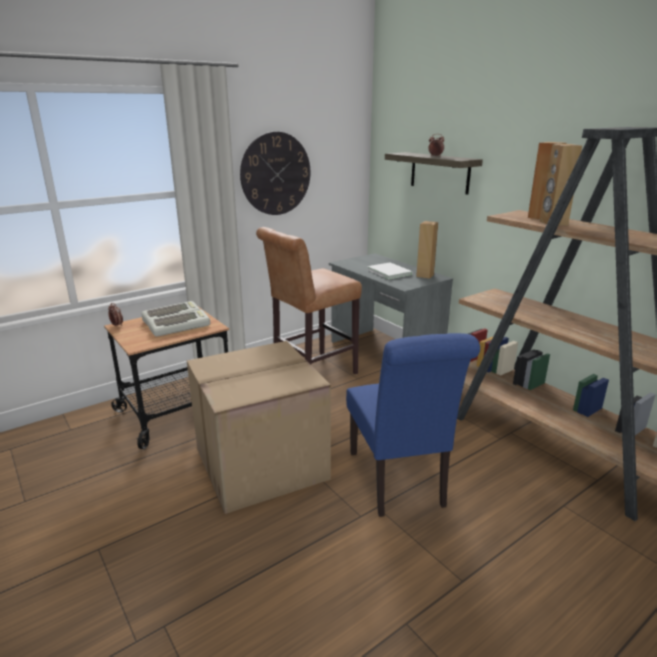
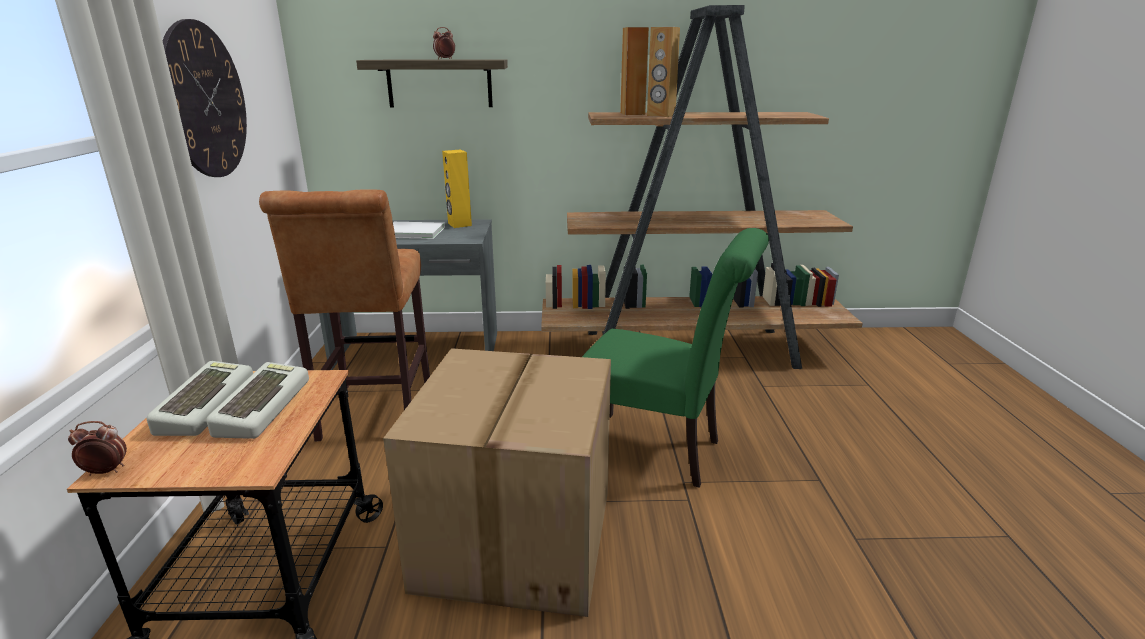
camera: 55 degrees left, 0 degrees up
blue chair [346,333,480,517] -> green chair [582,228,769,488]
brown speaker [416,221,438,279] -> yellow speaker [442,150,472,228]

